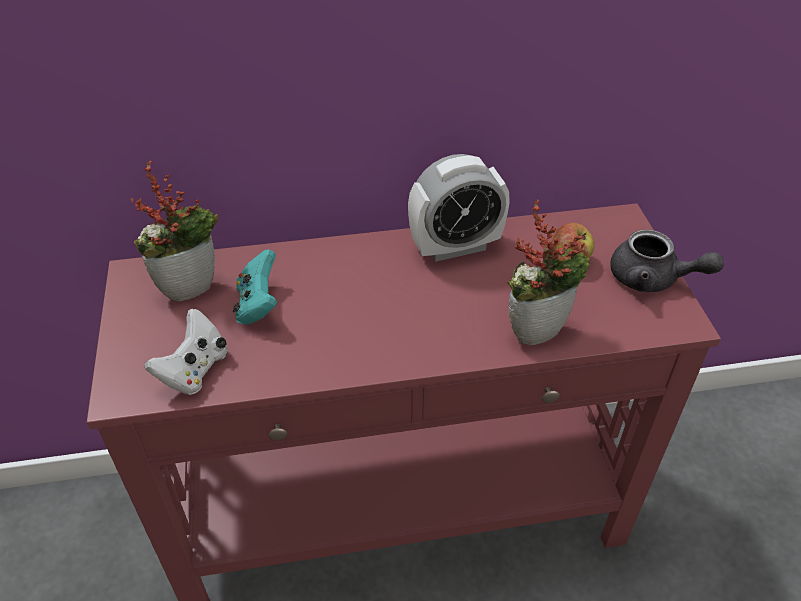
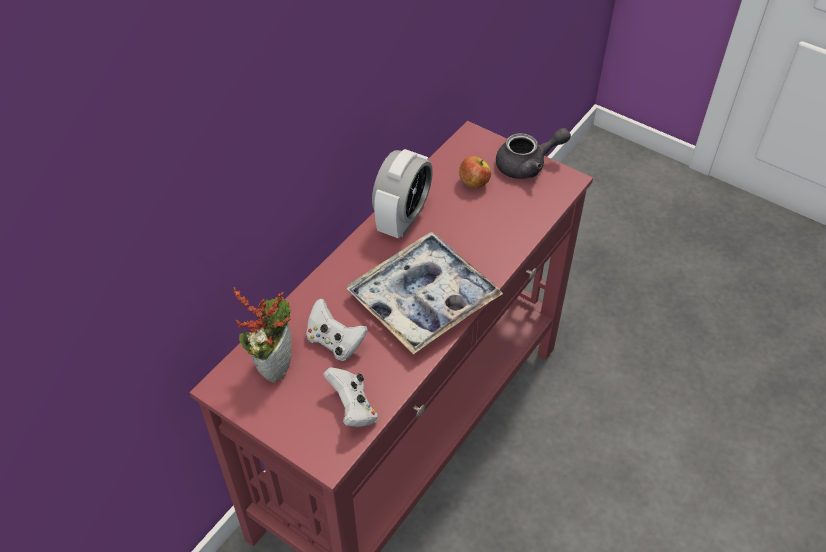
camera: 45 degrees left, 5 degrees up
turquoise game controller [233,249,277,325] -> white game controller [306,299,368,361]
potted plant [508,200,590,346] -> none
none -> tray [346,232,503,354]

